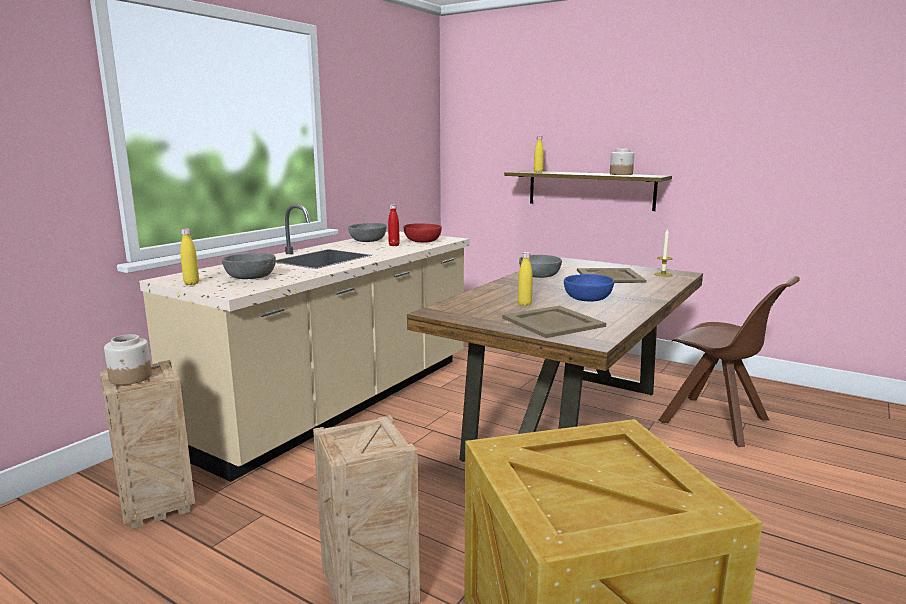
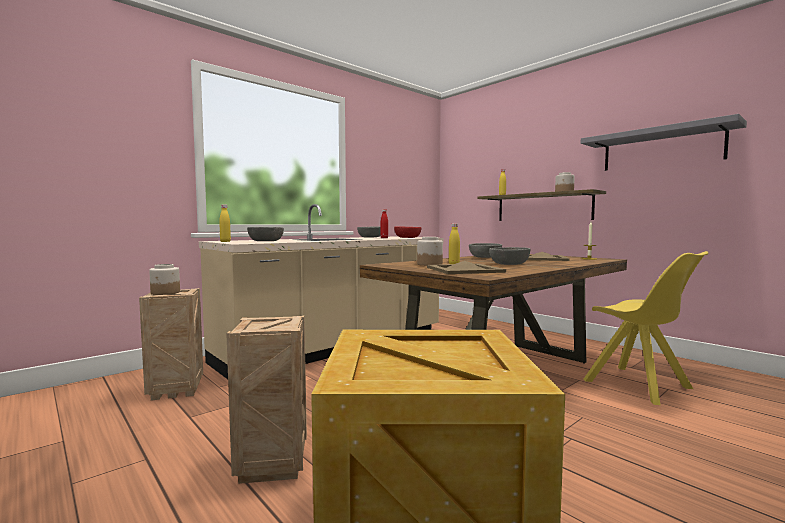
camera: 15 degrees right, 10 degrees down
blue bowl [564,274,615,301] -> grey bowl [489,247,530,265]
brown chair [659,276,800,447] -> yellow chair [583,251,709,405]
none -> jar [417,237,443,266]
none -> grey shelf [581,114,747,171]

